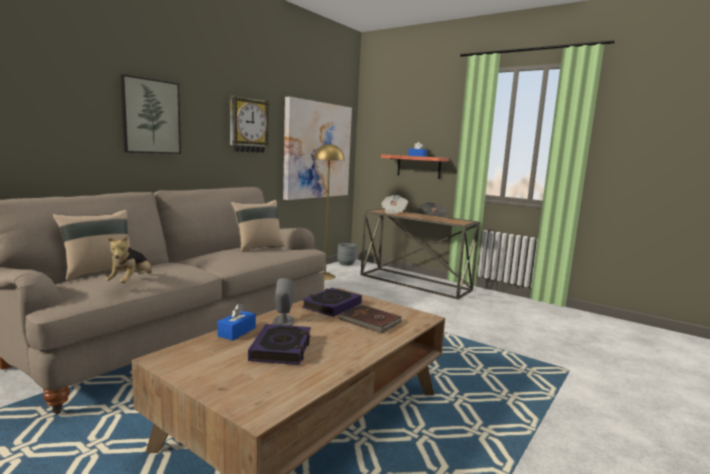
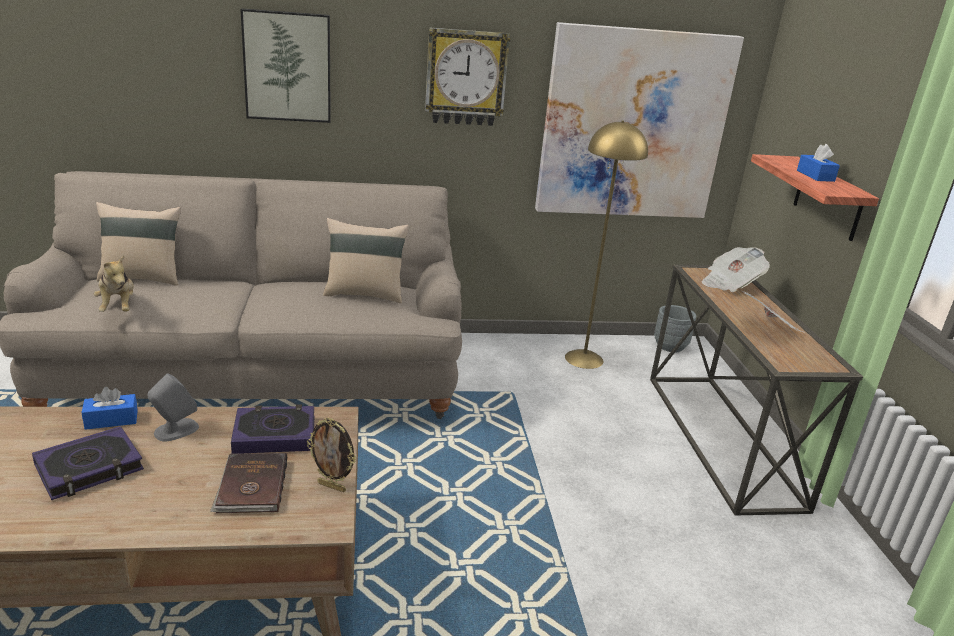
camera: 45 degrees right, 15 degrees up
plush toy [105,235,151,283] -> plush toy turned 75 degrees counterclockwise [94,256,134,312]
none -> picture frame [307,418,356,492]

